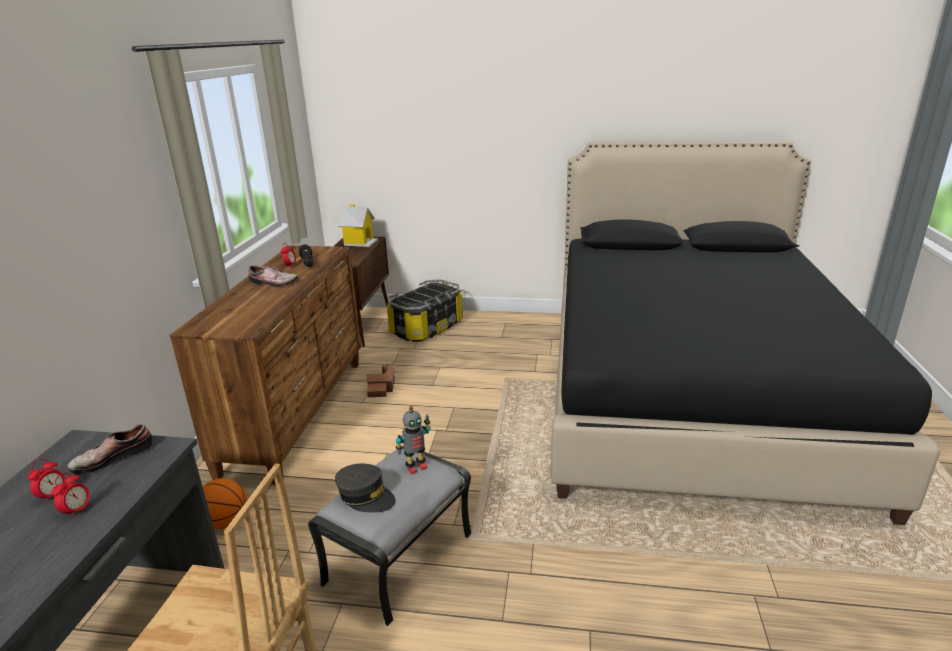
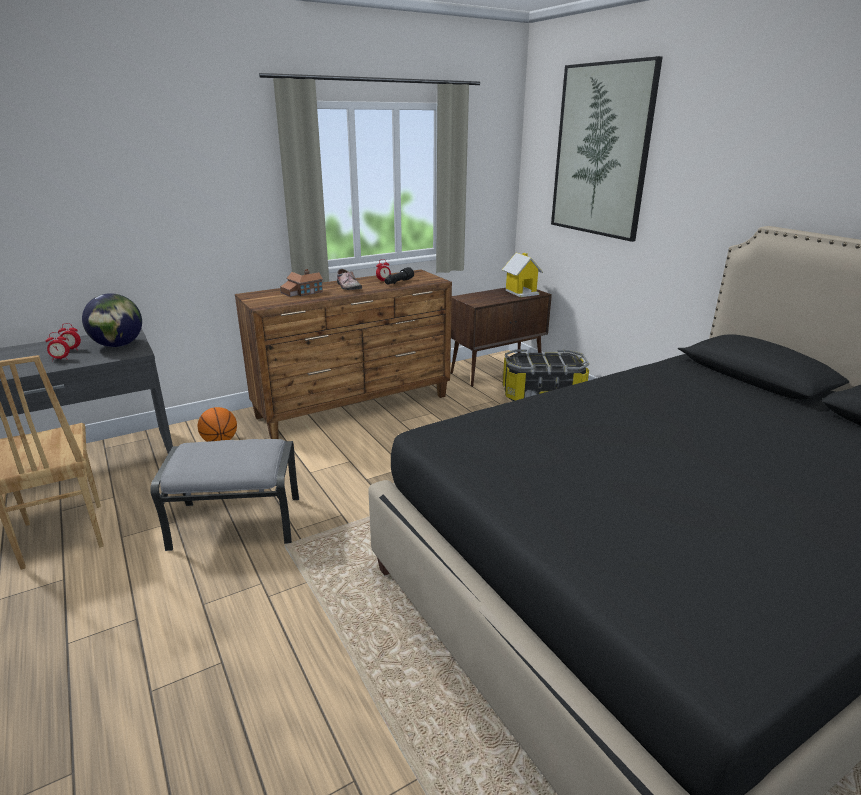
camera: 50 degrees right, 0 degrees up
shoe [67,423,153,475] -> globe [82,293,142,347]
grey cap [335,464,396,513] -> none
toy house [367,364,395,397] -> toy house moved to [280,269,323,297]
toy robot [396,406,430,474] -> none
none -> picture [551,56,663,242]

